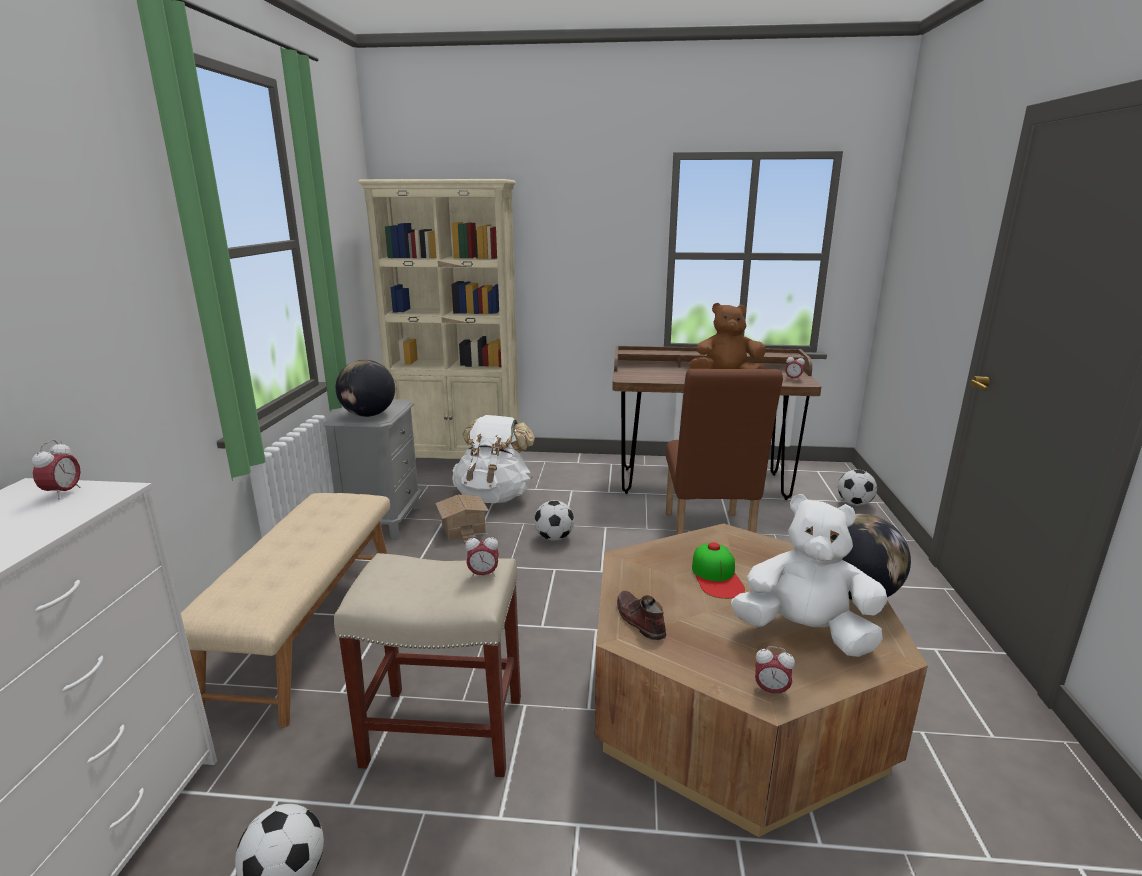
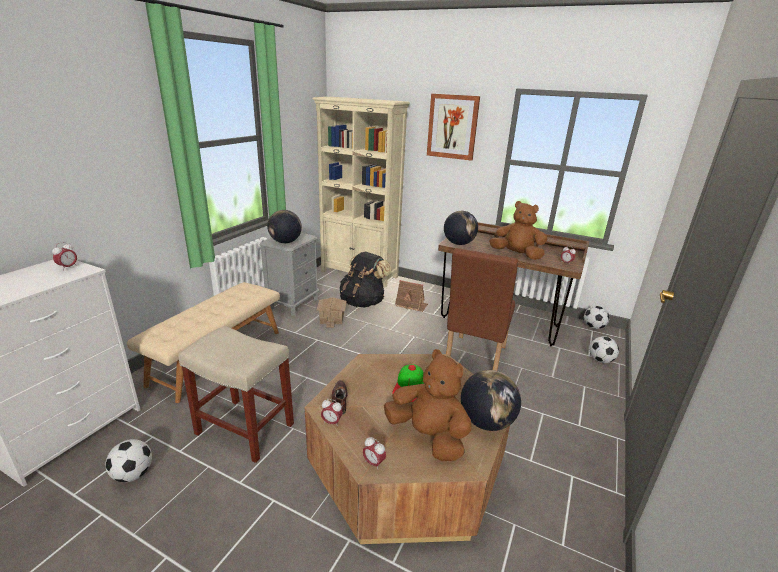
camera: 20 degrees right, 5 degrees up
white backpack [452,415,535,503] -> black backpack [340,251,391,307]
alarm clock [465,533,499,578] -> alarm clock moved to [321,399,343,427]
football [534,500,574,541] -> football moved to [584,306,609,329]
white plush toy [731,494,887,657] -> brown plush toy [384,349,471,461]
none -> toy house [395,280,428,312]
none -> picture [427,94,480,161]
none -> globe [444,211,478,245]

